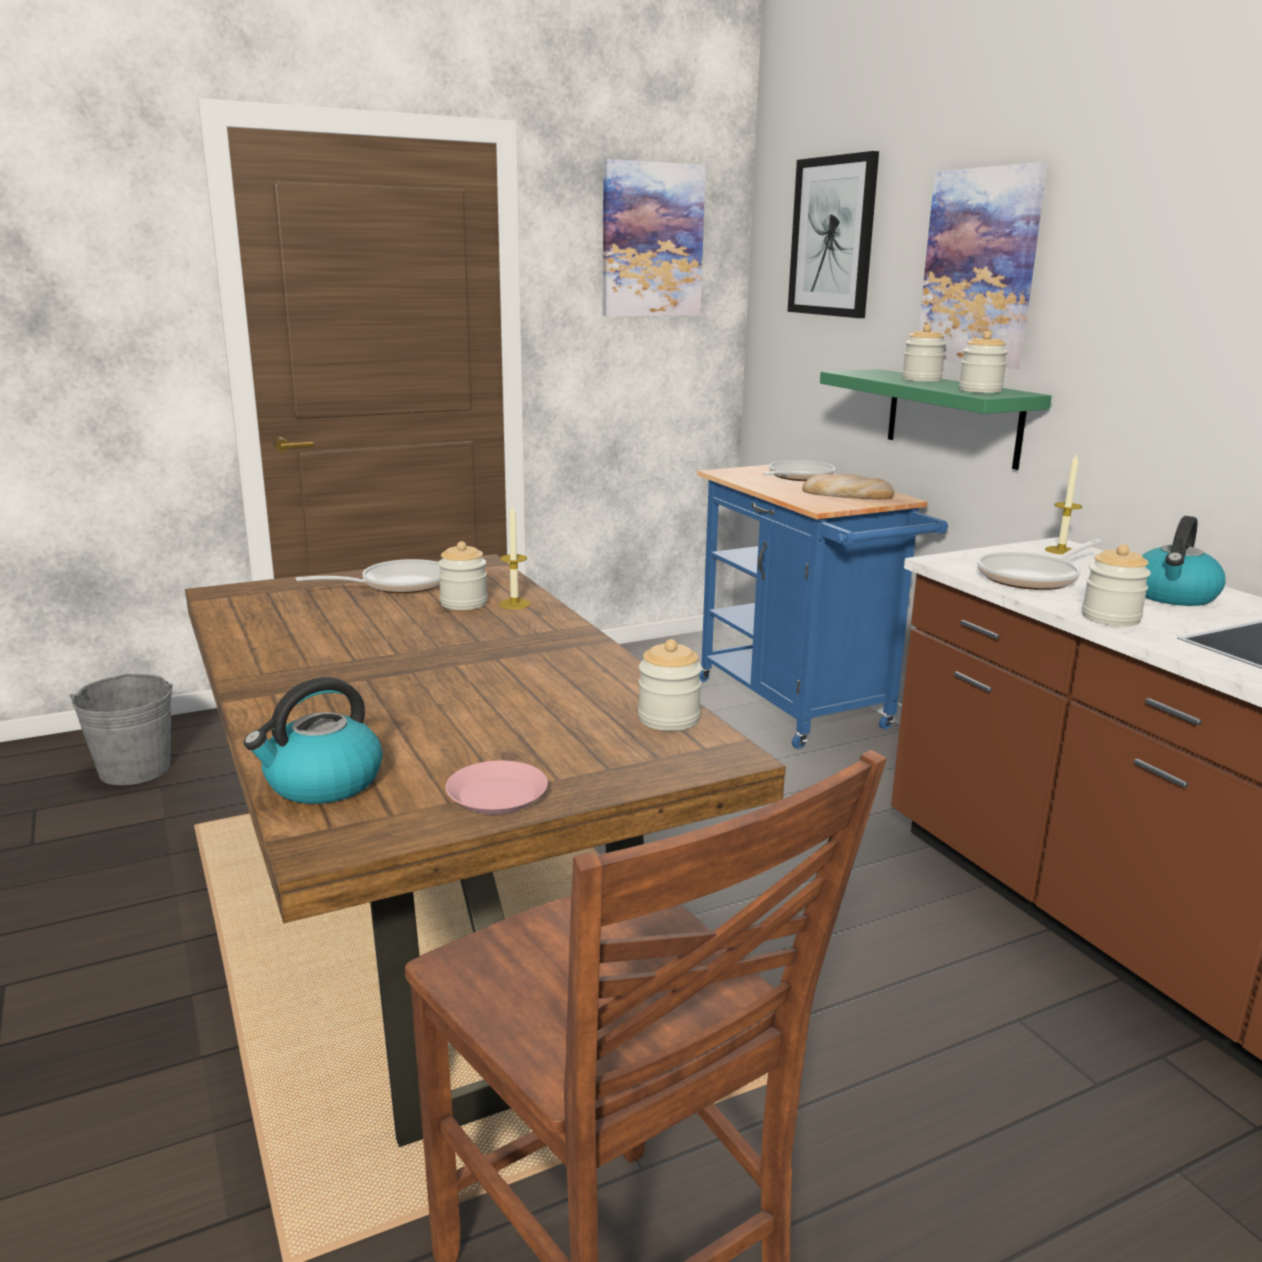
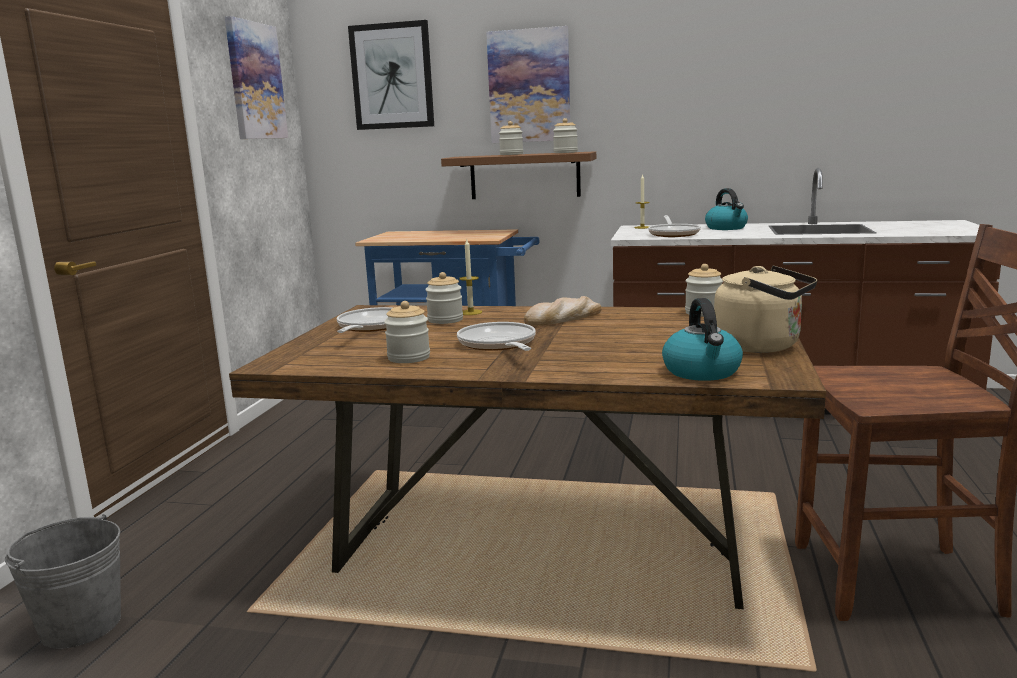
camera: 50 degrees left, 5 degrees down
pink plate [446,761,548,814] -> beige kettle [714,266,817,353]
frying pan [763,460,835,481] -> frying pan moved to [457,322,536,351]
bread [802,474,894,500] -> bread moved to [524,296,602,326]
green shelf [820,369,1052,470] -> brown shelf [441,151,596,199]
jar [1082,544,1151,626] -> jar moved to [384,301,430,363]

